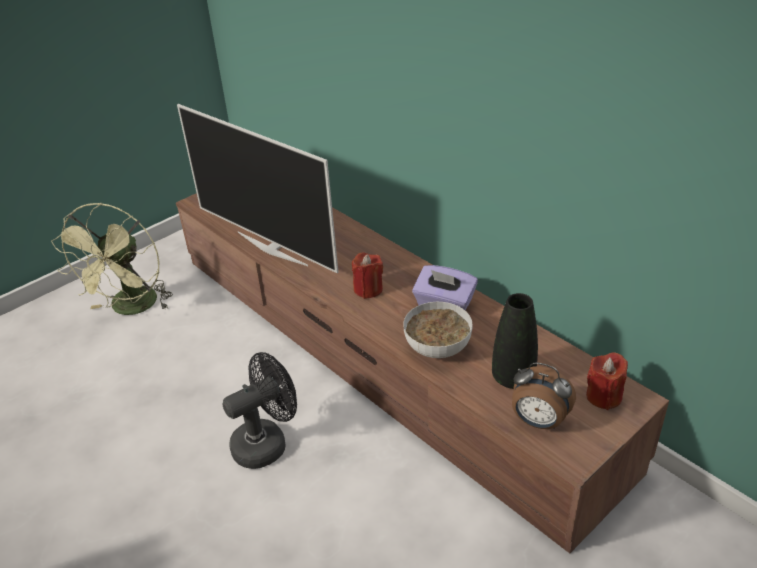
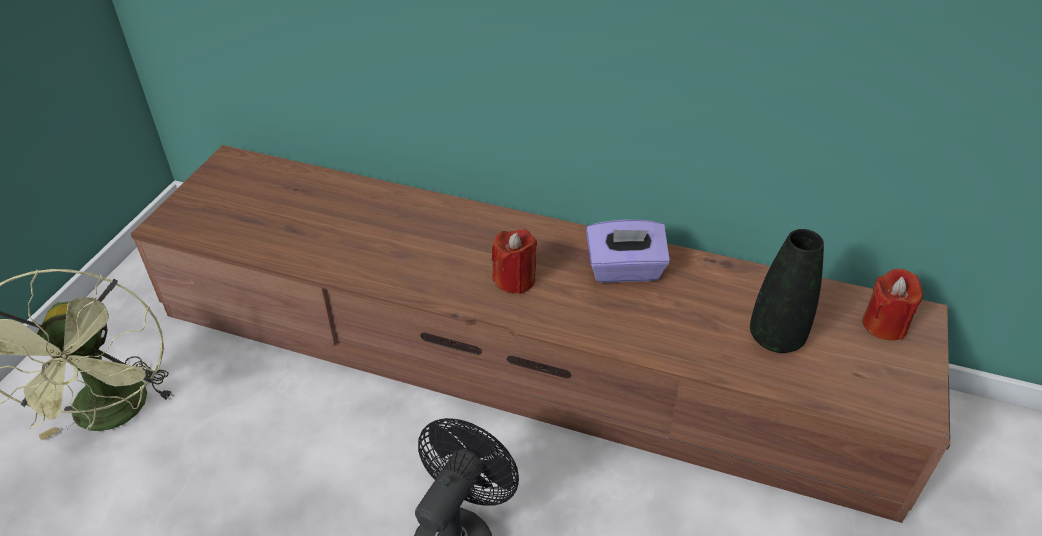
camera: 30 degrees left, 5 degrees up
television [177,104,338,273] -> none
bowl [403,302,473,358] -> none
alarm clock [512,362,576,429] -> none

